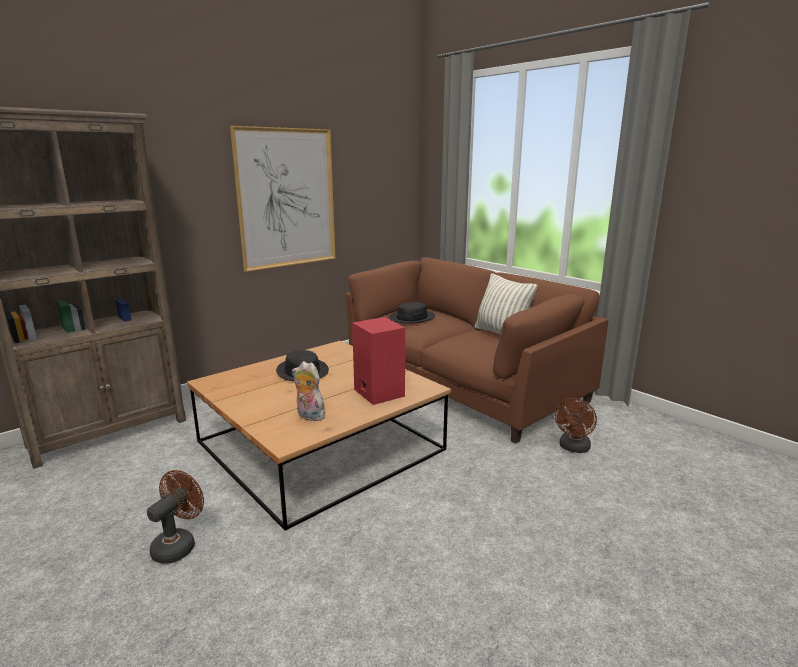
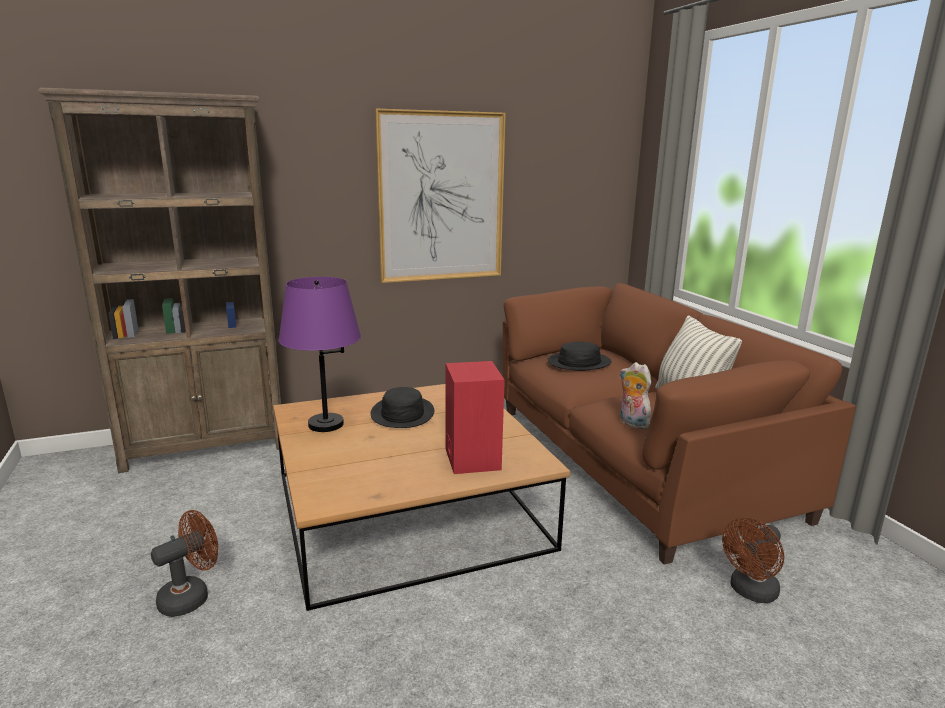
camera: 20 degrees right, 0 degrees up
plush toy [292,361,328,421] -> plush toy moved to [620,362,652,429]
none -> purple table lamp [278,277,361,432]

